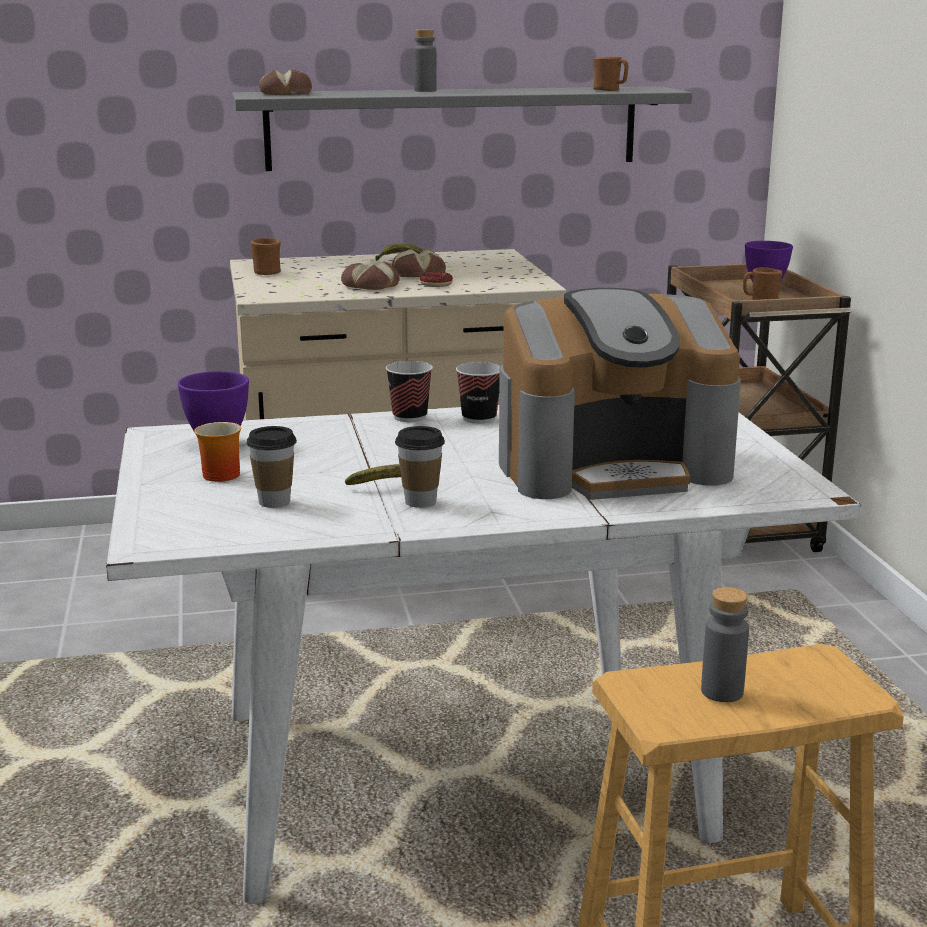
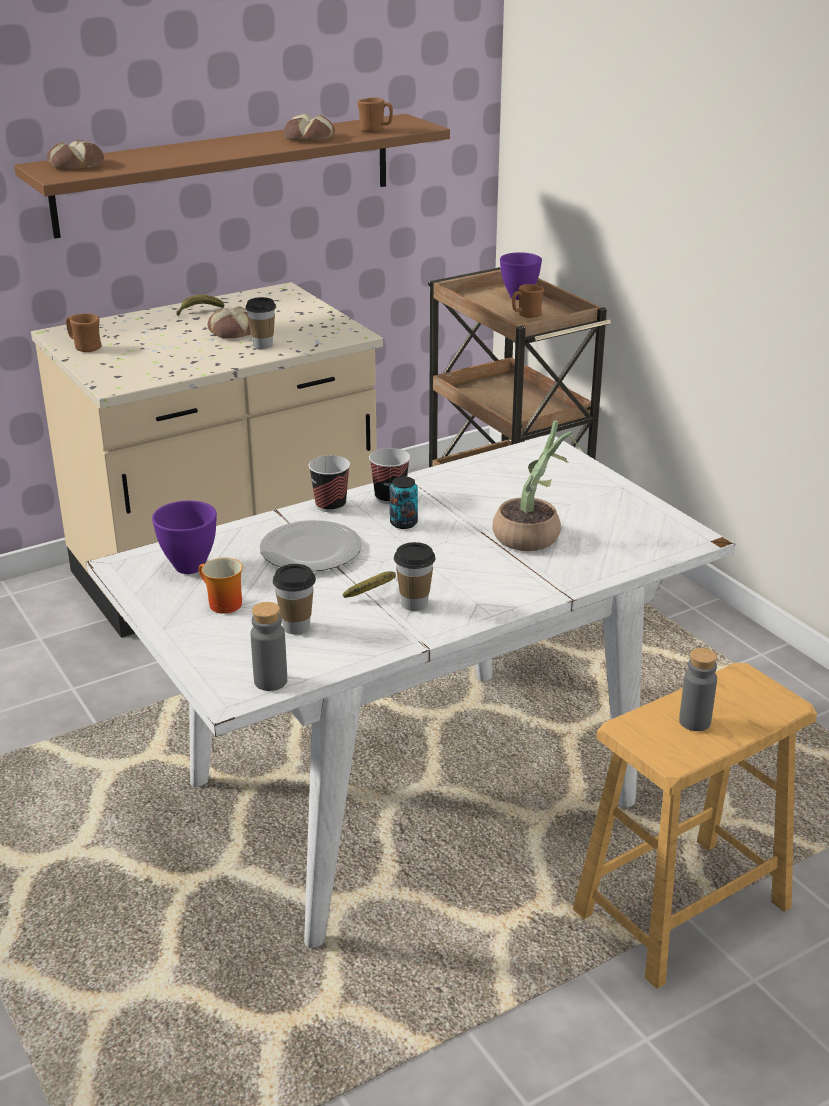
camera: 20 degrees left, 10 degrees up
grey shelf [232,86,692,171] -> brown shelf [14,114,450,239]
bread [341,259,400,290] -> bread moved to [284,114,335,142]
grey bottle [414,29,437,92] -> grey bottle moved to [250,602,287,691]
donut [420,272,453,287] -> cup [245,297,276,349]
coffee machine [499,288,741,500] -> potted plant [493,420,582,551]
none -> plate [260,520,362,572]
none -> can [390,476,418,529]

